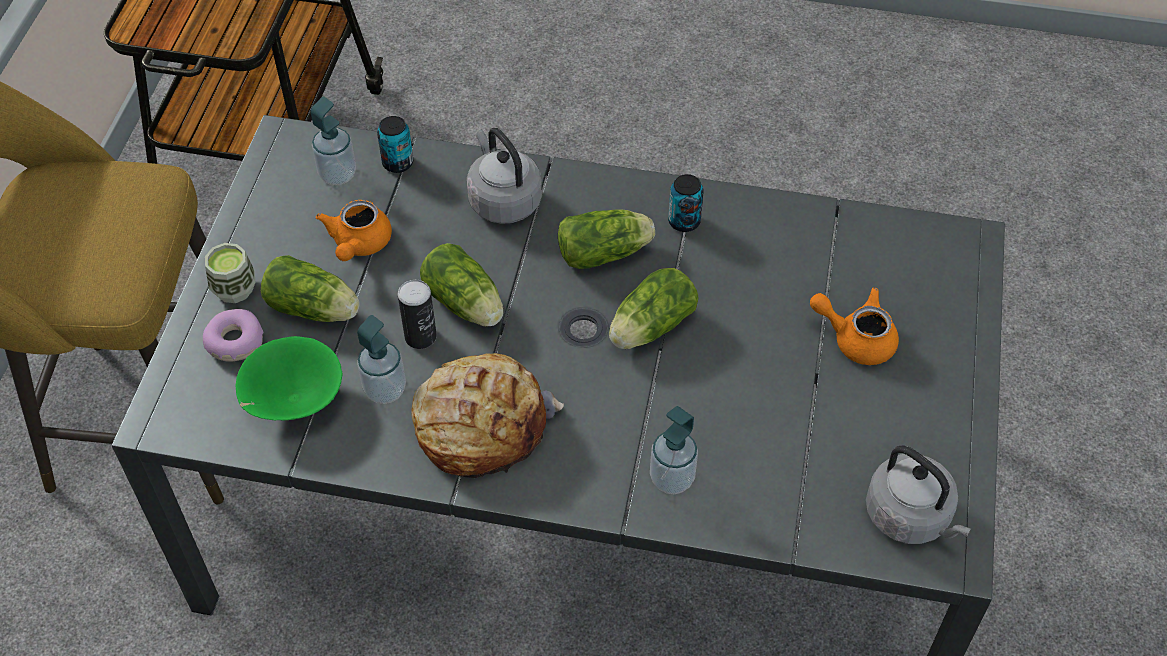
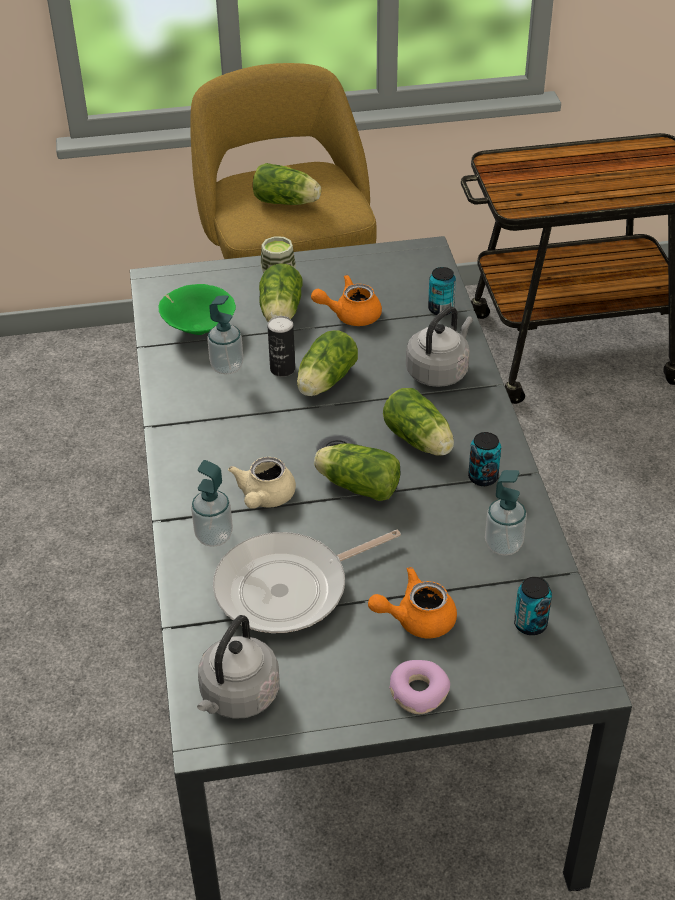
camera: 70 degrees right, 10 degrees down
donut [203,309,263,361] -> donut moved to [389,660,450,714]
soap dispenser [311,97,356,185] -> soap dispenser moved to [485,470,527,556]
bread [412,353,564,478] -> none
orange teapot [810,287,899,365] -> orange teapot turned 105 degrees counterclockwise [368,567,457,638]
none -> frying pan [213,530,401,633]
none -> beige teapot [228,457,296,509]
none -> lettuce [253,163,321,205]
none -> can [514,577,552,635]

